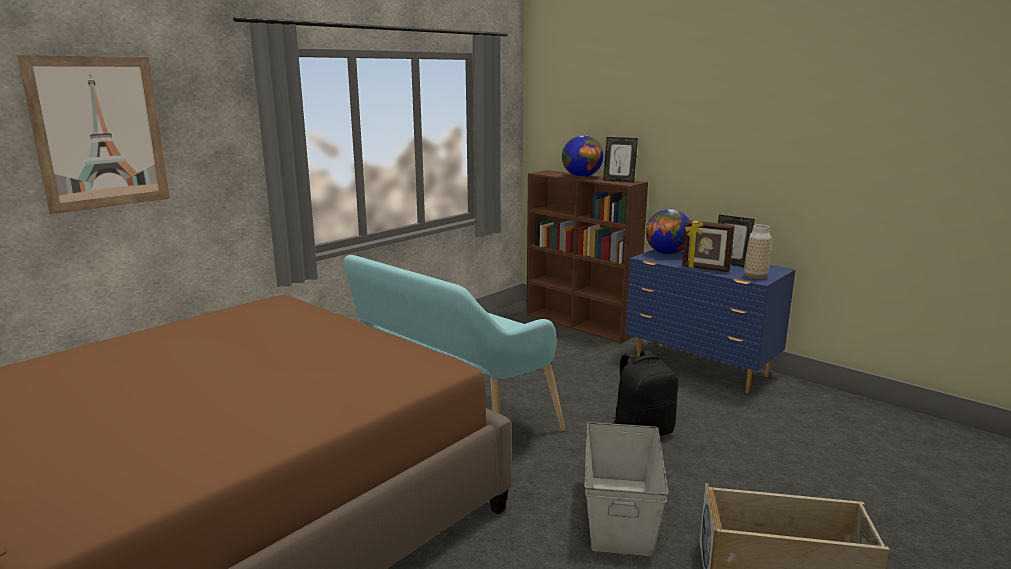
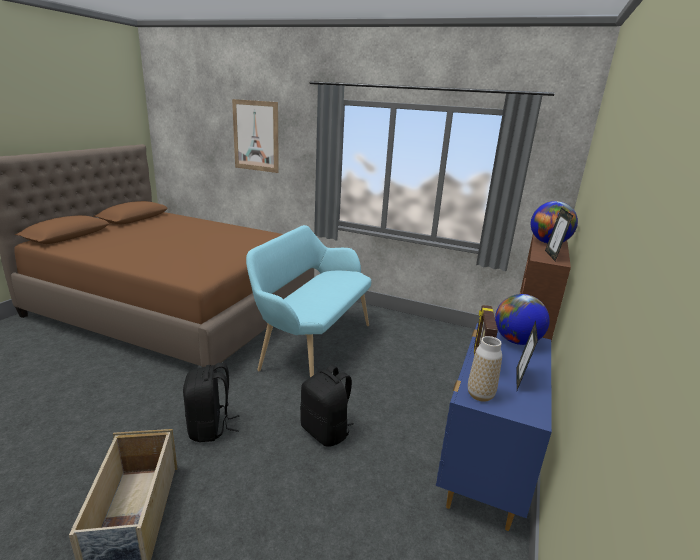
camera: 70 degrees right, 5 degrees up
grey storage box [584,422,668,556] -> black backpack [183,363,239,442]

